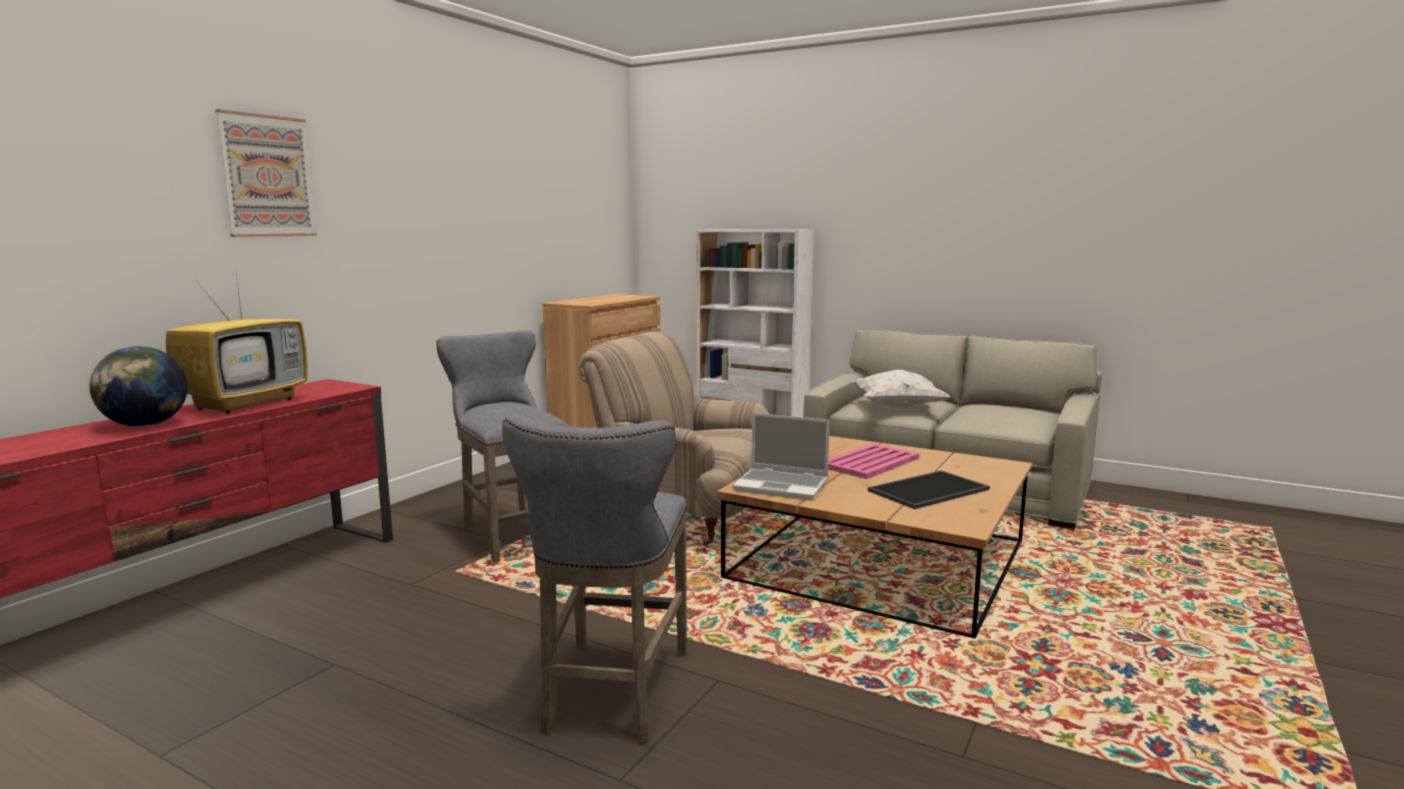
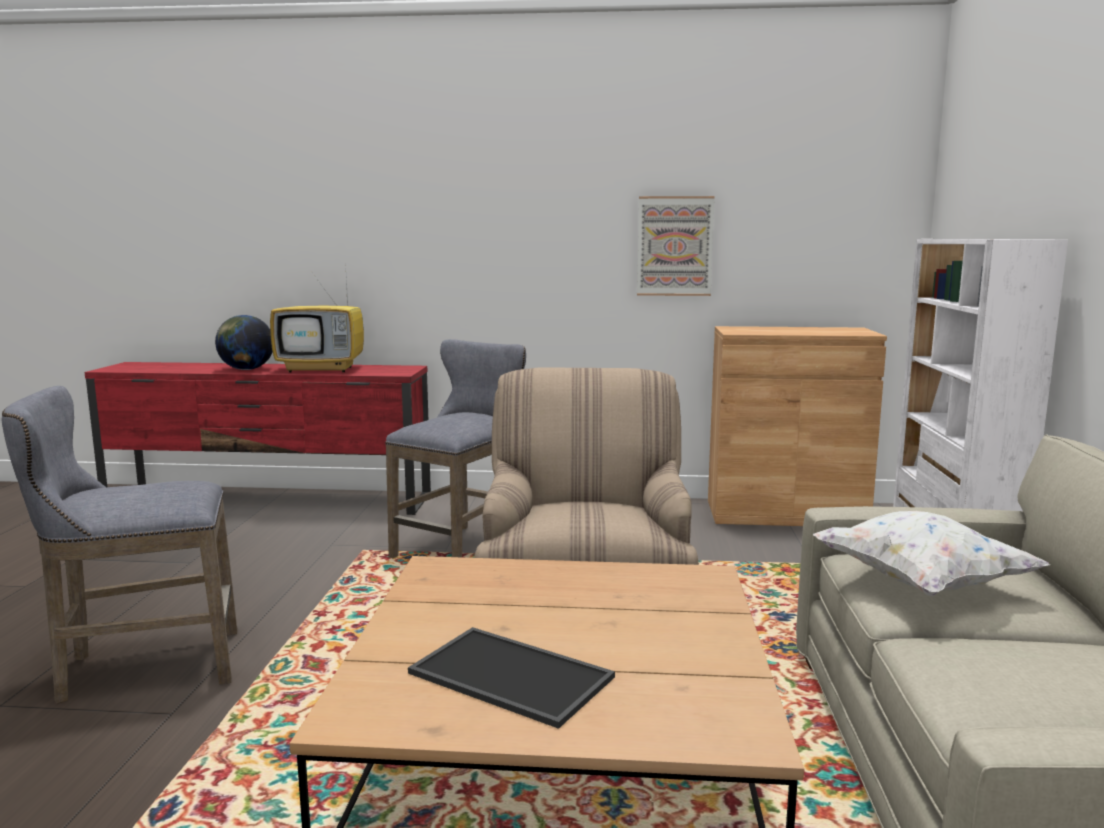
camera: 65 degrees right, 0 degrees up
picture [215,109,317,237] -> picture moved to [637,196,715,296]
laptop [733,413,830,500] -> none
pink tray [828,443,919,479] -> none

